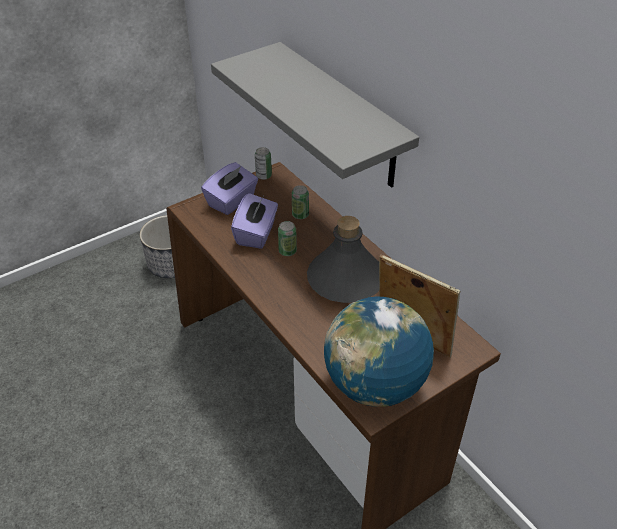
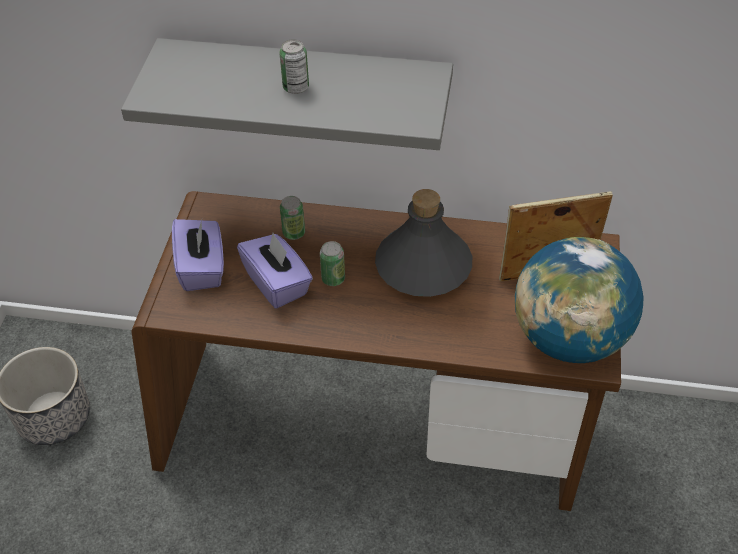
camera: 45 degrees left, 5 degrees up
can [255,147,272,180] -> can moved to [279,39,309,94]

